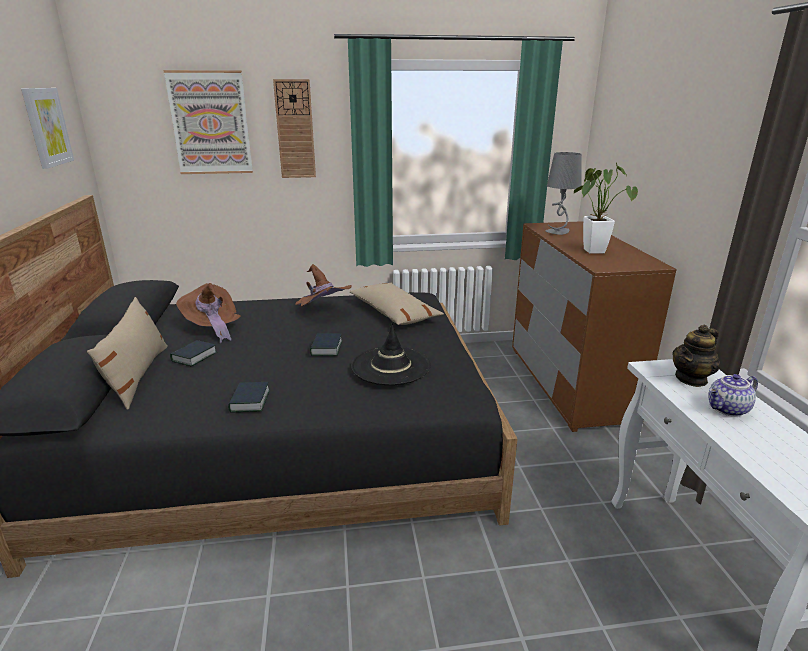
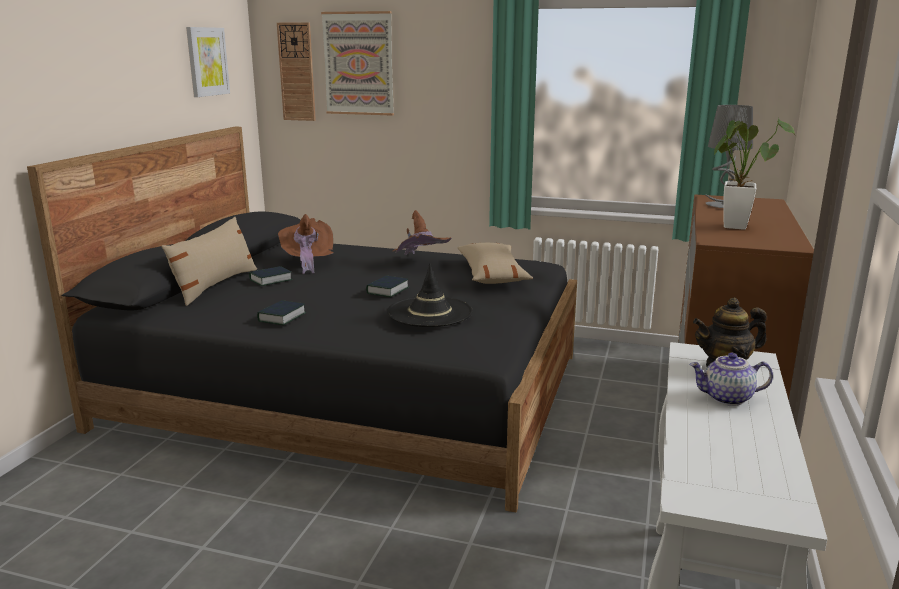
camera: 25 degrees right, 5 degrees down
wall clock [273,79,316,178] -> wall clock moved to [277,22,316,121]

